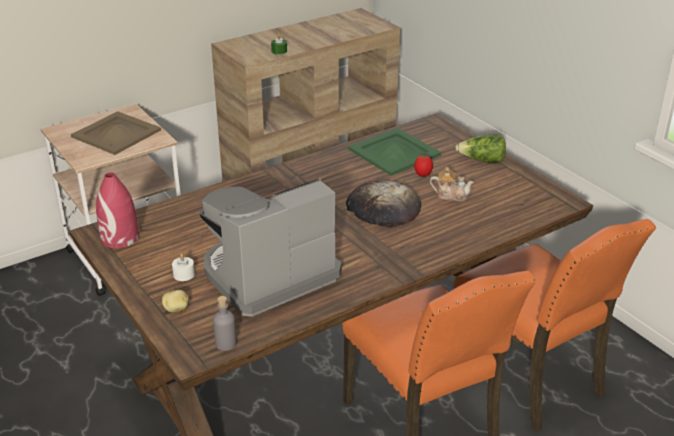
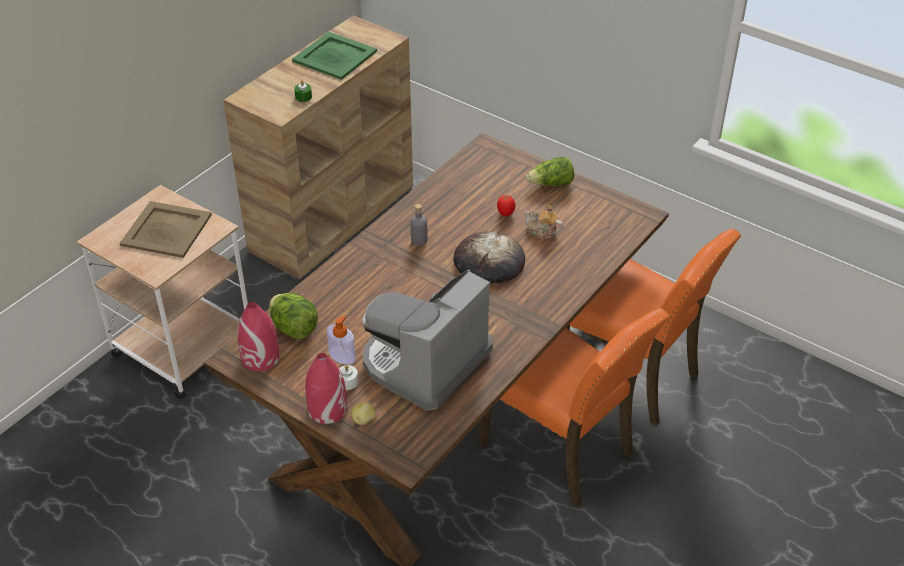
camera: 20 degrees left, 10 degrees up
grey bottle [213,296,237,351] -> grey bottle moved to [410,204,428,246]
green tray [348,128,441,176] -> green tray moved to [292,32,377,80]
teapot [430,167,474,201] -> teapot turned 150 degrees counterclockwise [524,205,563,239]
none -> lettuce [269,293,318,339]
none -> red vase [305,353,348,424]
none -> soap dispenser [327,315,356,365]

